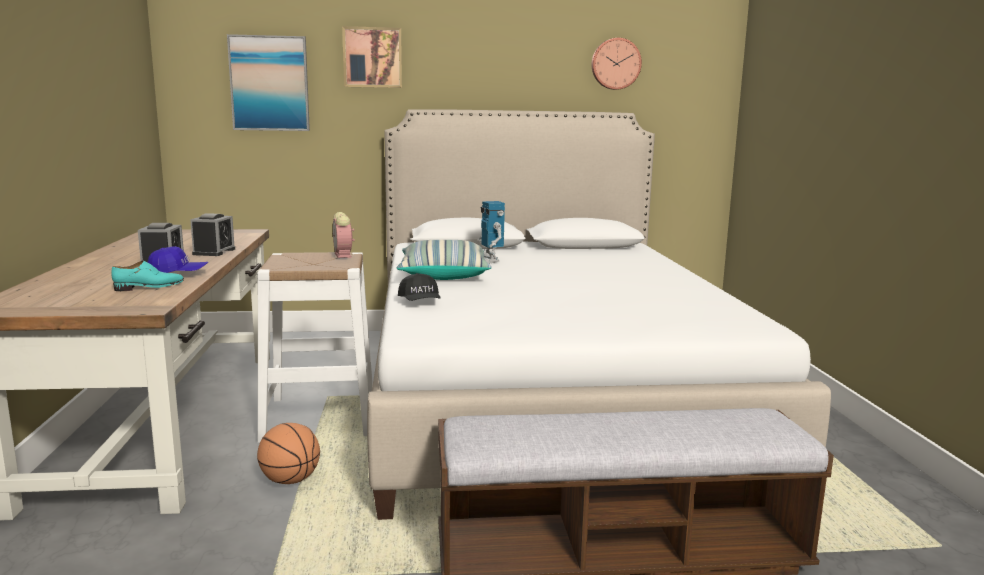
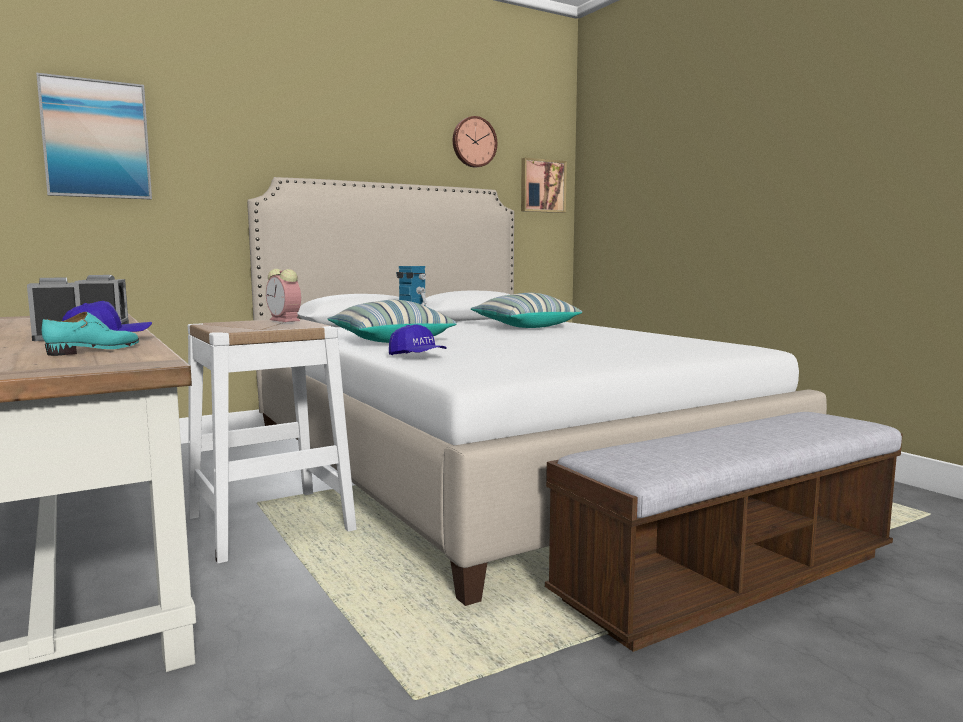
camera: 25 degrees left, 5 degrees down
basketball [257,423,320,484] -> none
picture [342,26,402,88] -> picture moved to [521,158,567,213]
black cap [398,273,441,301] -> blue cap [389,324,447,355]
none -> pillow [471,293,582,328]

